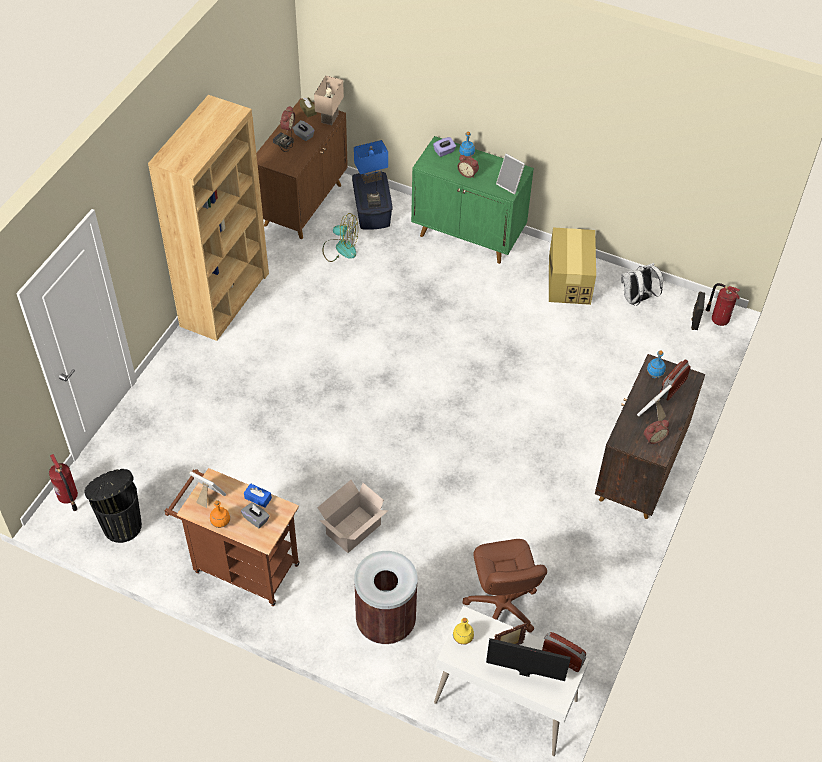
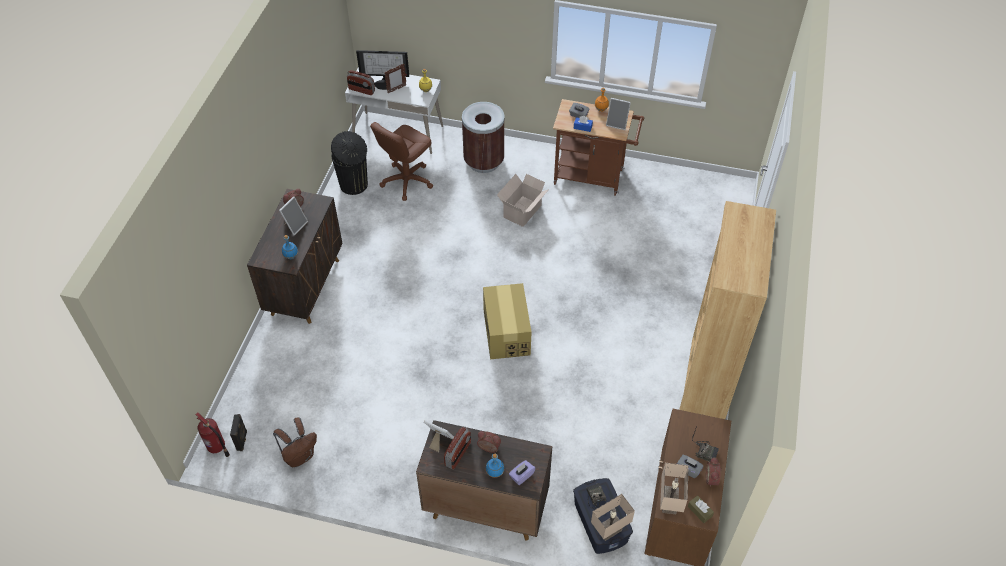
camera: 170 degrees right, 0 degrees up
fire extinguisher [49,454,78,511] -> none
black trash can [84,469,142,543] -> black trash can moved to [331,131,368,195]
fan [323,213,358,262] -> none
blue table lamp [354,140,388,184] -> beige table lamp [591,494,635,541]
green cabinet [411,136,534,264] -> brown cabinet [416,420,552,541]
brown office chair [462,539,547,633] -> brown office chair turned 120 degrees counterclockwise [370,122,433,201]
cardboard box [549,227,596,305] -> cardboard box moved to [483,283,531,359]
white backpack [621,263,663,306] -> brown backpack [273,417,317,467]
radio [660,360,691,401] -> radio moved to [444,427,471,470]

